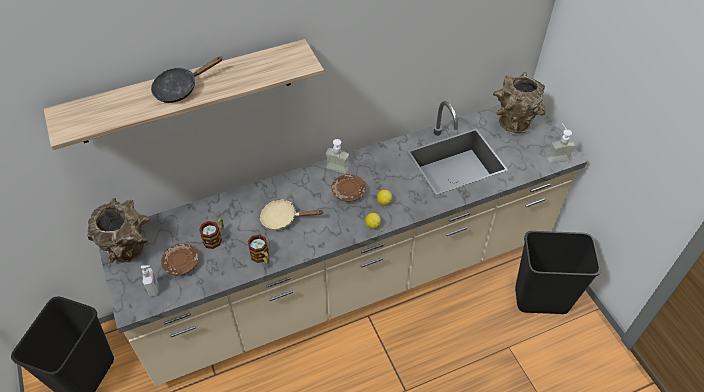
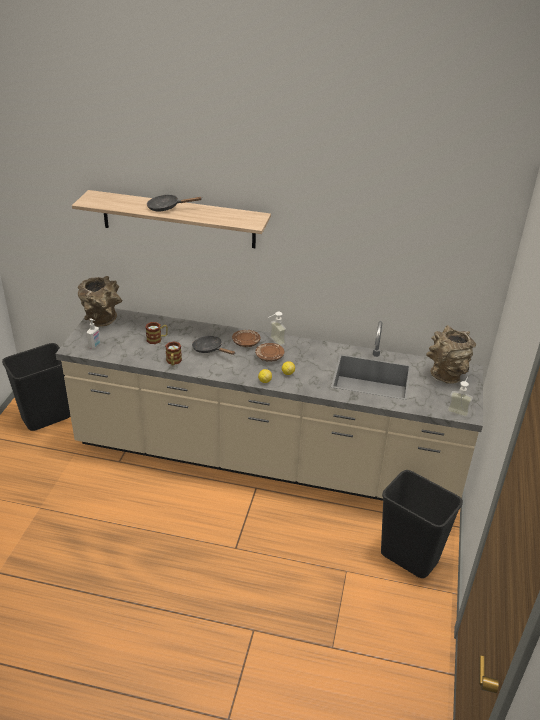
camera: 35 degrees right, 15 degrees down
brown plate [161,244,199,276] -> brown plate moved to [232,330,261,347]
beige frying pan [260,199,324,230] -> black frying pan [192,336,235,355]

